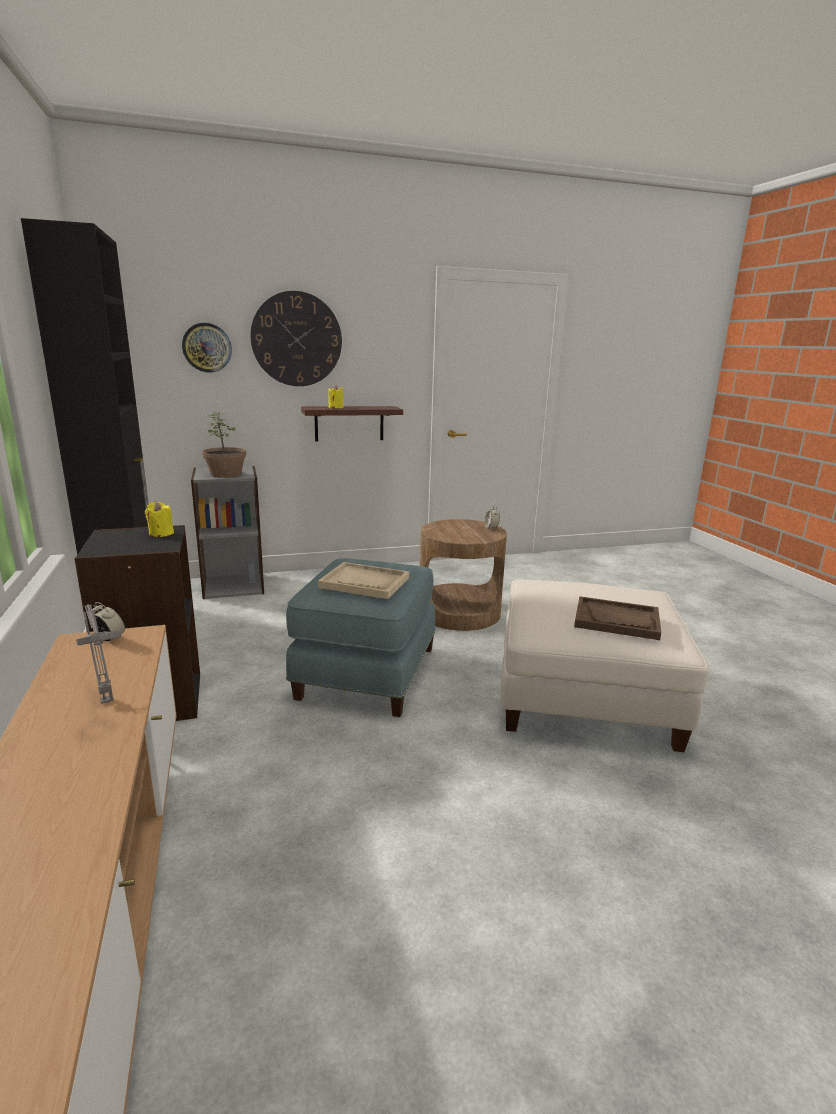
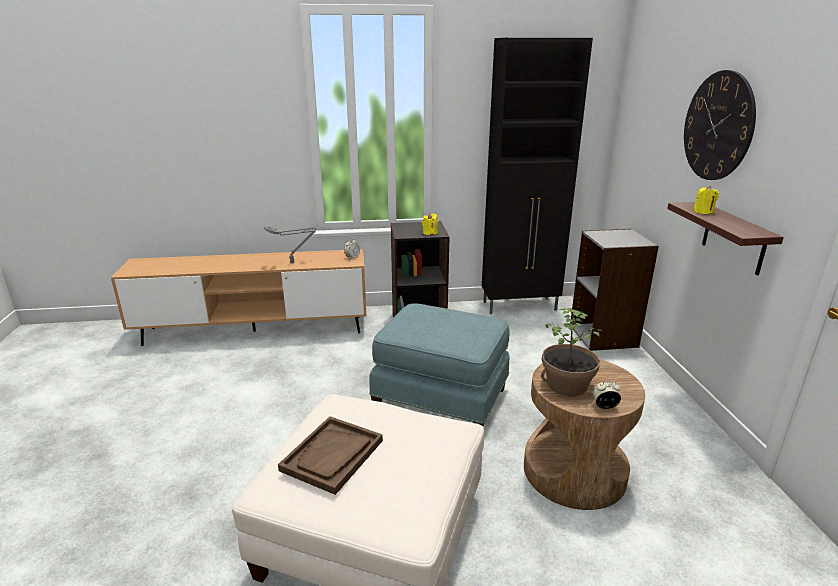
camera: 100 degrees right, 5 degrees up
wall clock [182,323,232,372] -> none
potted plant [202,412,246,478] -> potted plant moved to [541,308,604,396]
beige tray [318,562,409,599] -> none

